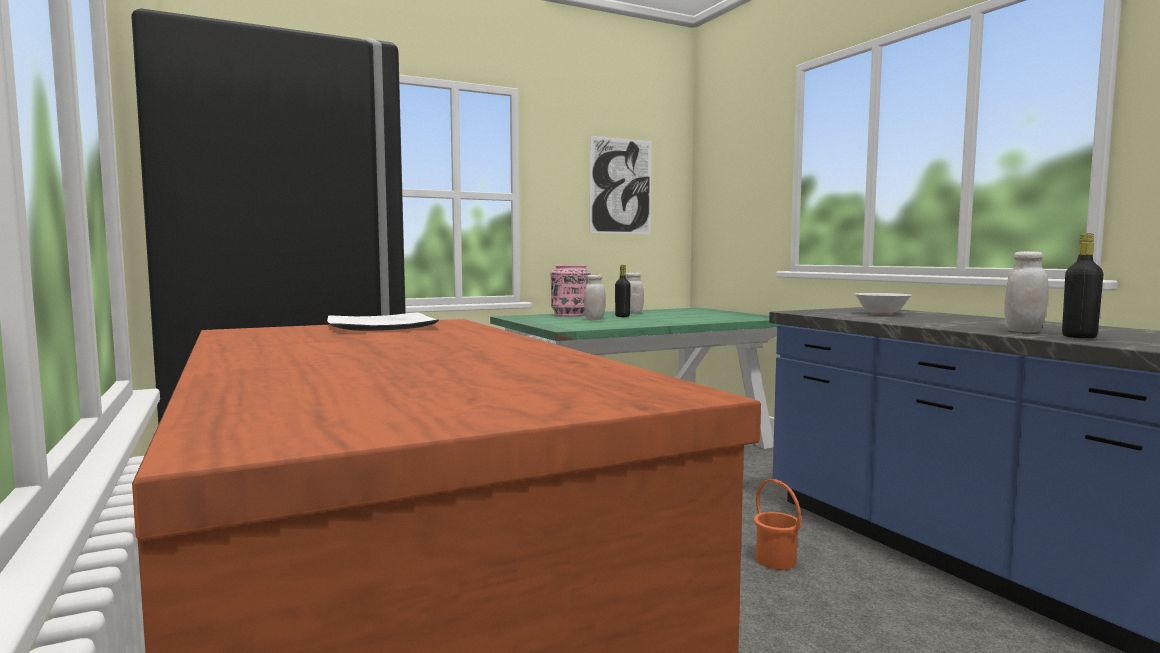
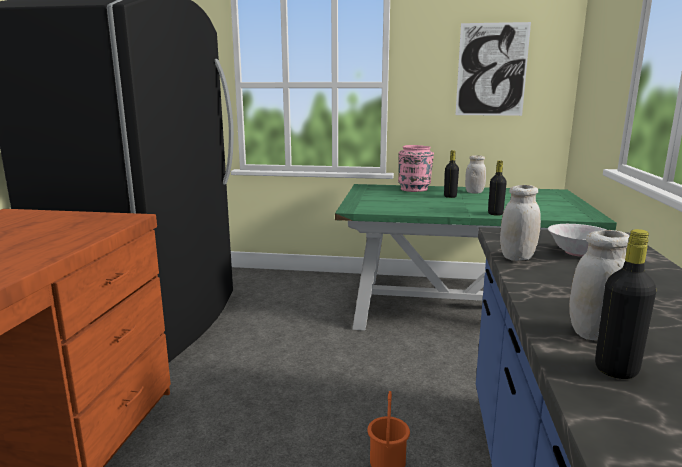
camera: 35 degrees right, 10 degrees up
plate [327,312,439,331] -> none
white jar [584,274,606,320] -> white jar moved to [500,185,541,261]
none -> black bottle [488,160,507,216]

